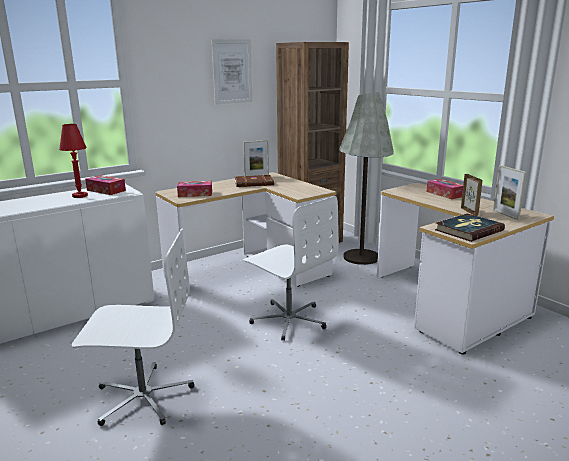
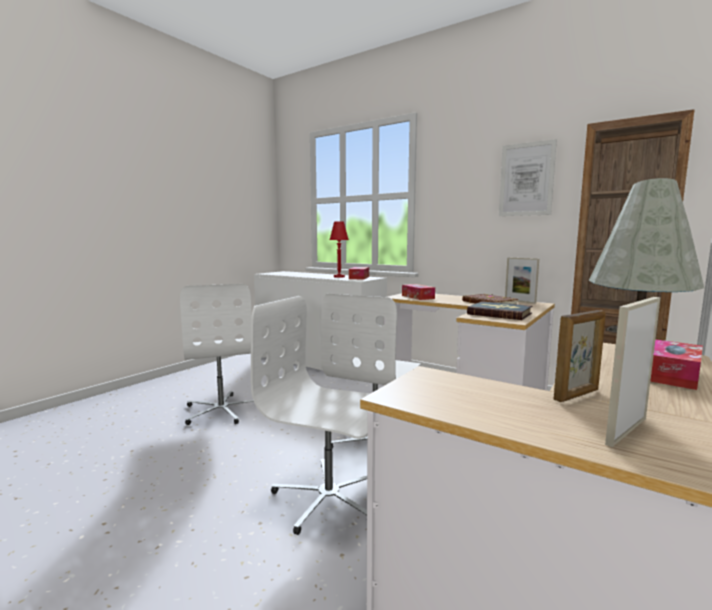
camera: 70 degrees right, 10 degrees down
book [435,213,505,242] -> book moved to [467,301,533,320]
none -> white office chair [251,296,370,535]

